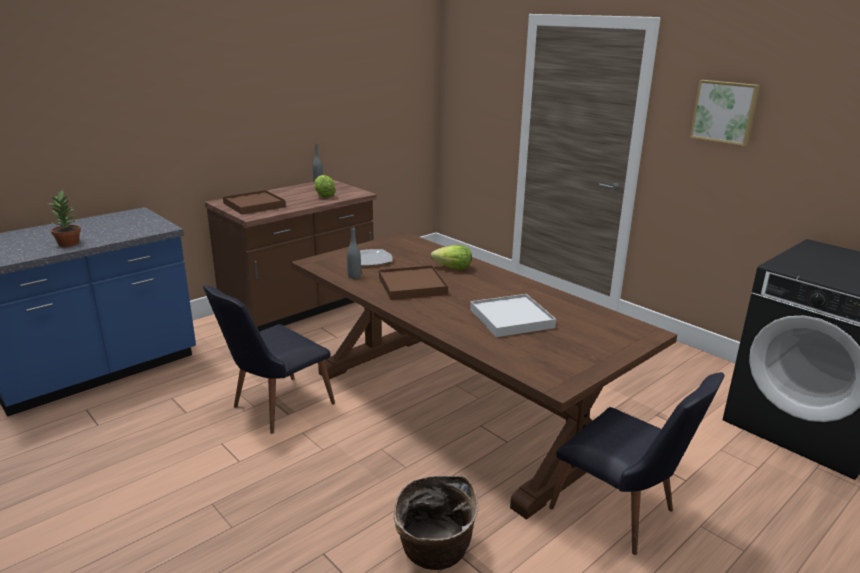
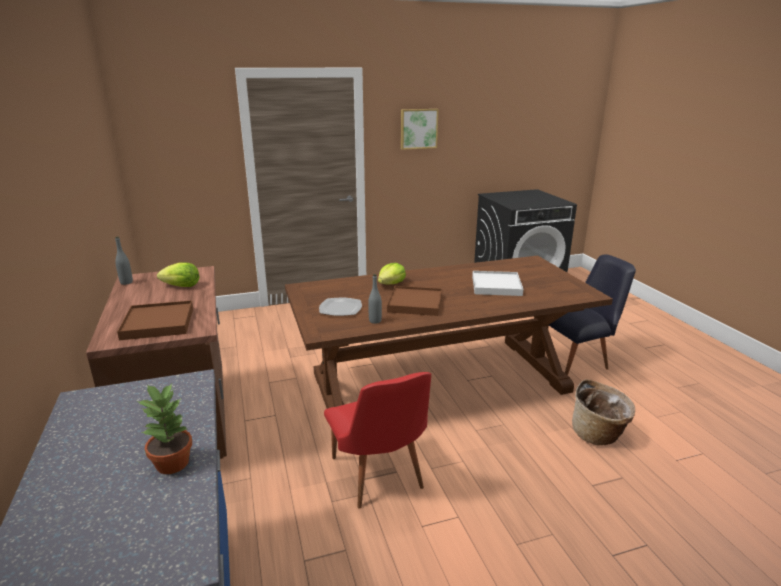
camera: 65 degrees left, 0 degrees up
black chair [203,285,335,434] -> red chair [324,372,431,508]

